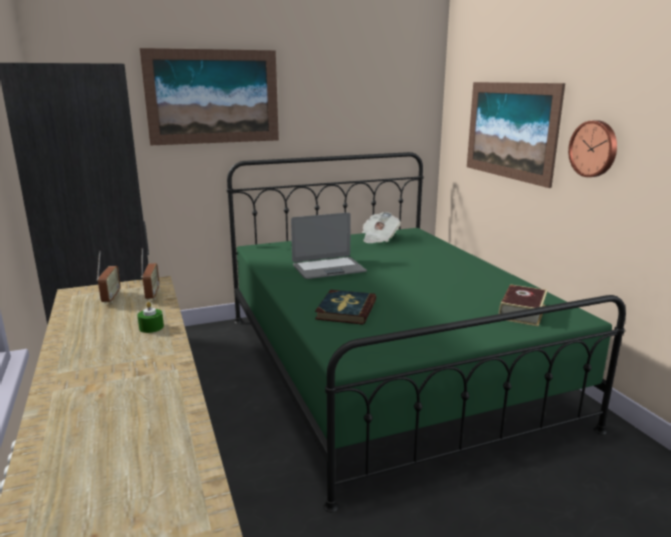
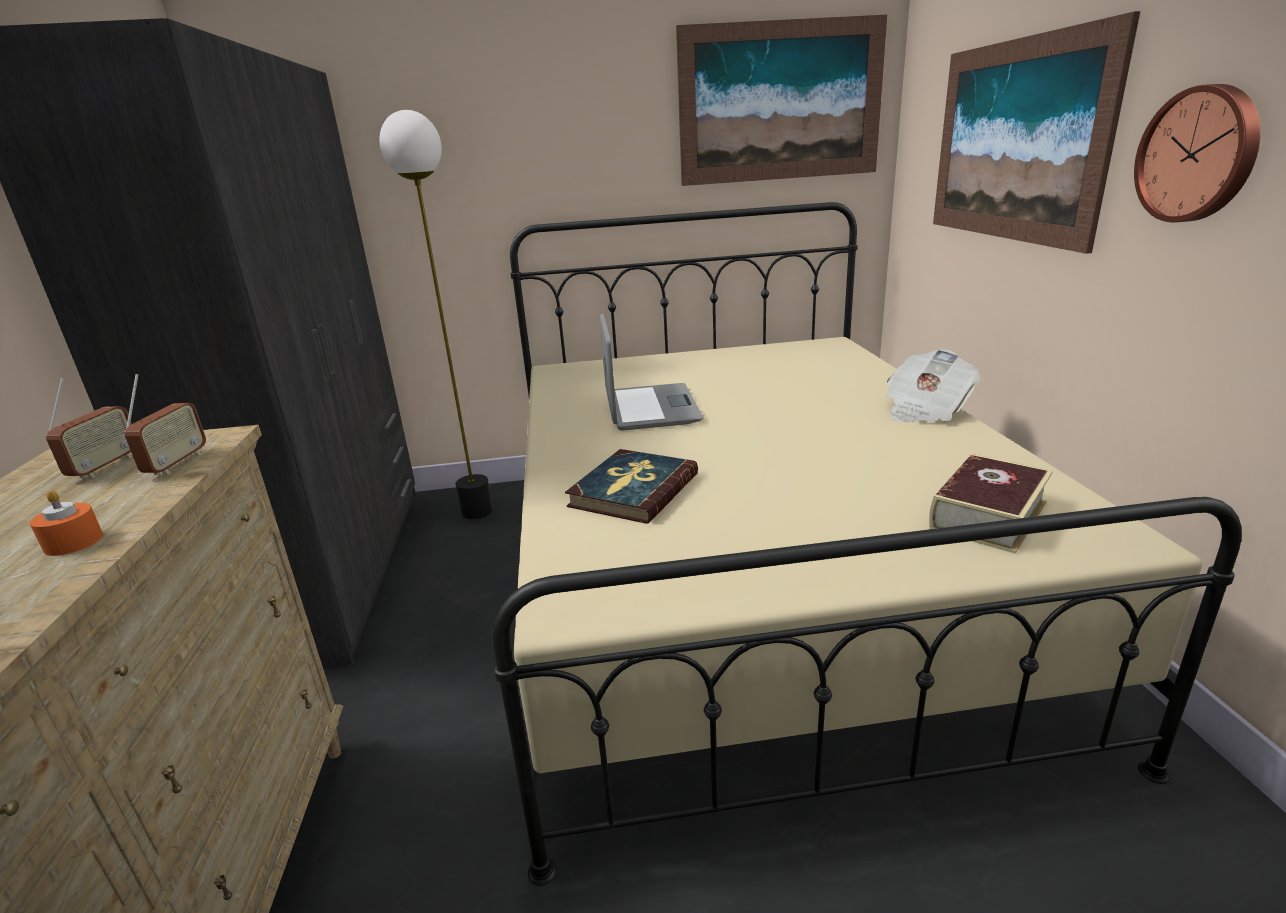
camera: 15 degrees right, 5 degrees up
green candle [137,302,164,333] -> orange candle [30,490,103,556]
picture [140,48,279,145] -> picture moved to [676,15,887,186]
green bed [227,152,626,512] -> beige bed [492,202,1242,886]
laptop [291,213,367,279] -> laptop turned 90 degrees counterclockwise [600,314,703,431]
newspaper [362,212,401,243] -> newspaper moved to [885,349,981,423]
none -> floor lamp [380,110,493,519]

